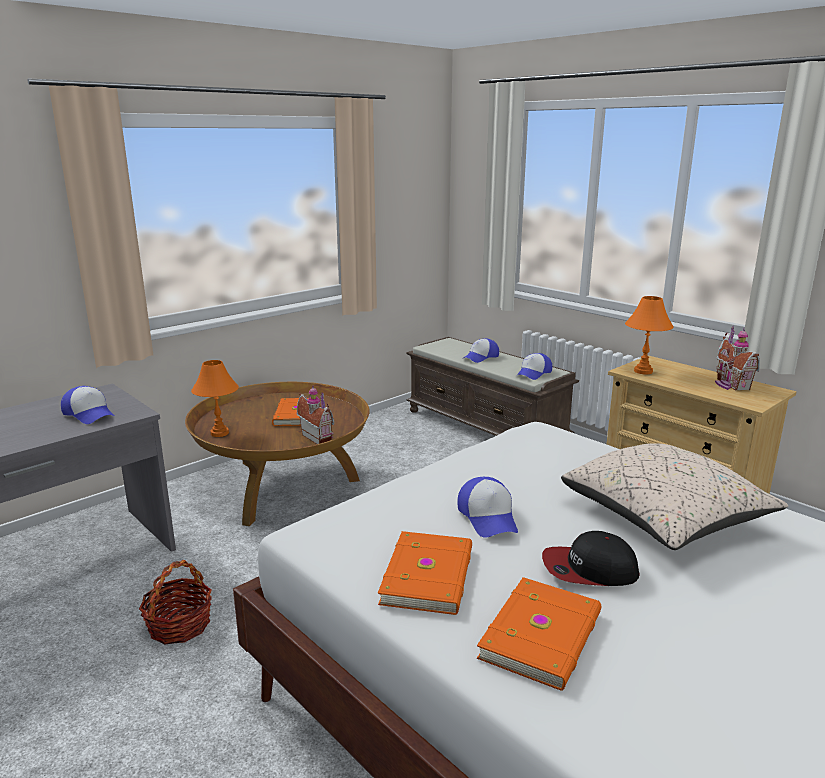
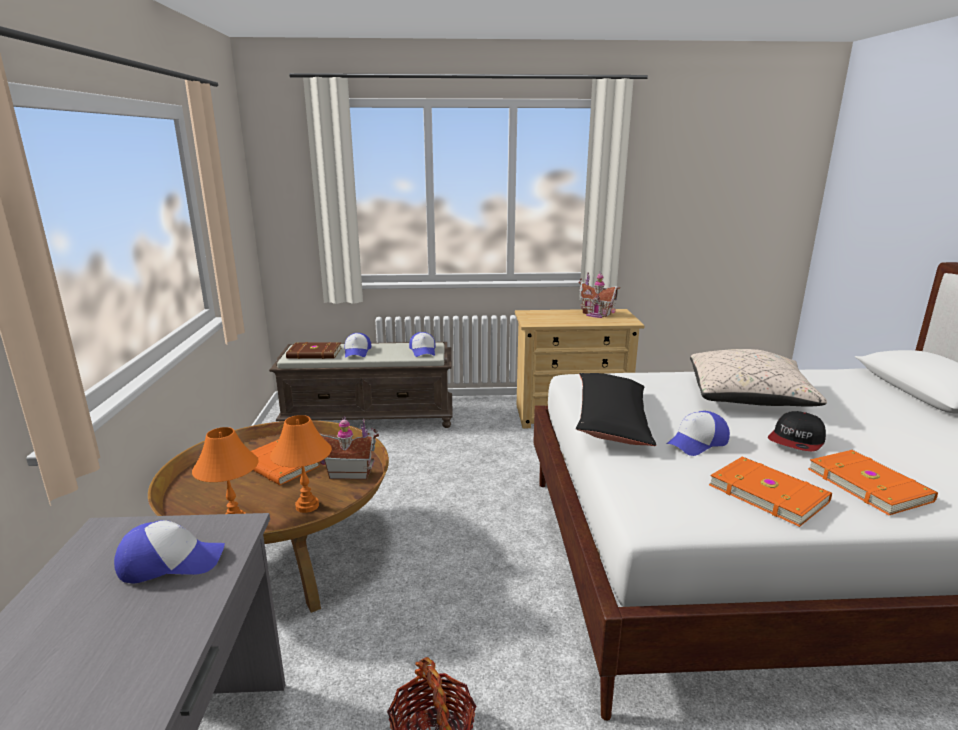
camera: 50 degrees left, 0 degrees up
cap [457,477,518,538] -> cap turned 120 degrees clockwise [666,411,730,456]
orange table lamp [625,296,674,375] -> orange table lamp moved to [270,415,332,513]
none -> brown book [286,342,341,359]
none -> black pillow [576,373,656,446]

